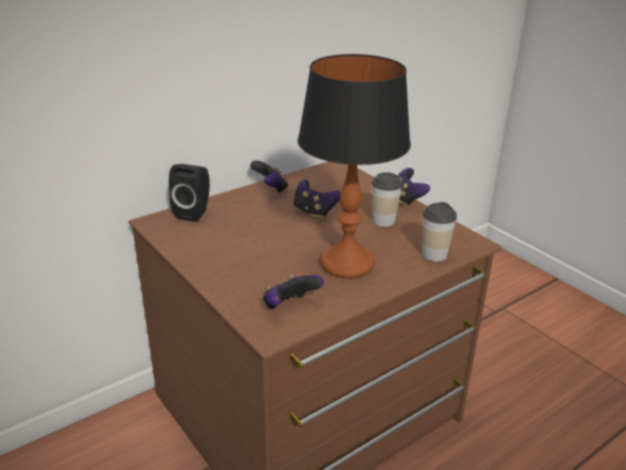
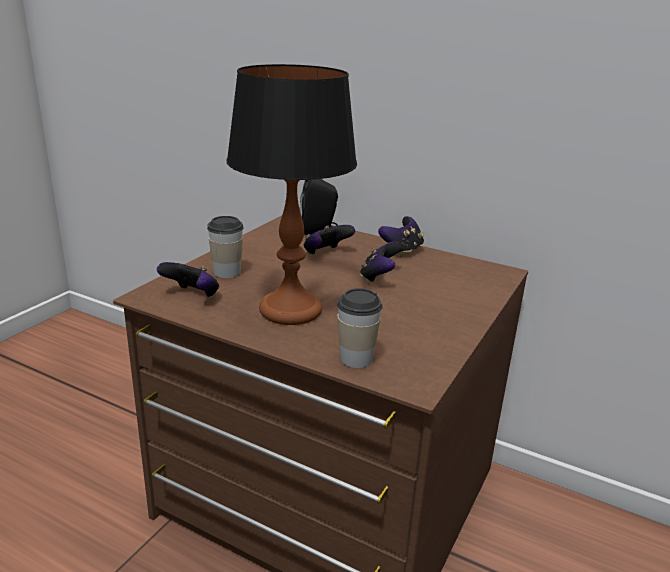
camera: 65 degrees right, 5 degrees down
cup [371,172,402,227] -> cup moved to [207,216,244,278]
game controller [398,168,430,207] -> game controller moved to [304,225,355,255]

